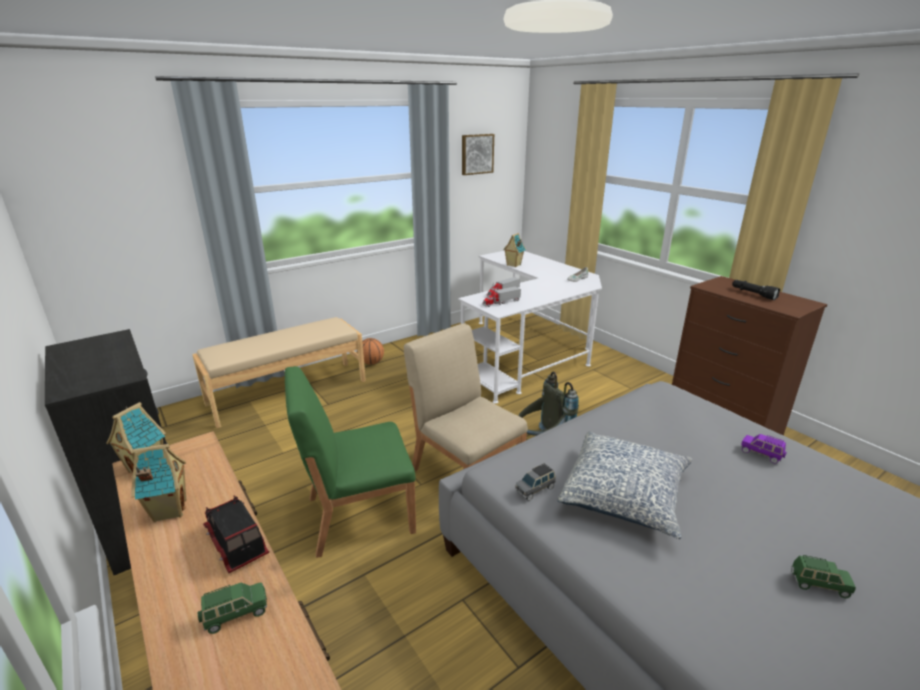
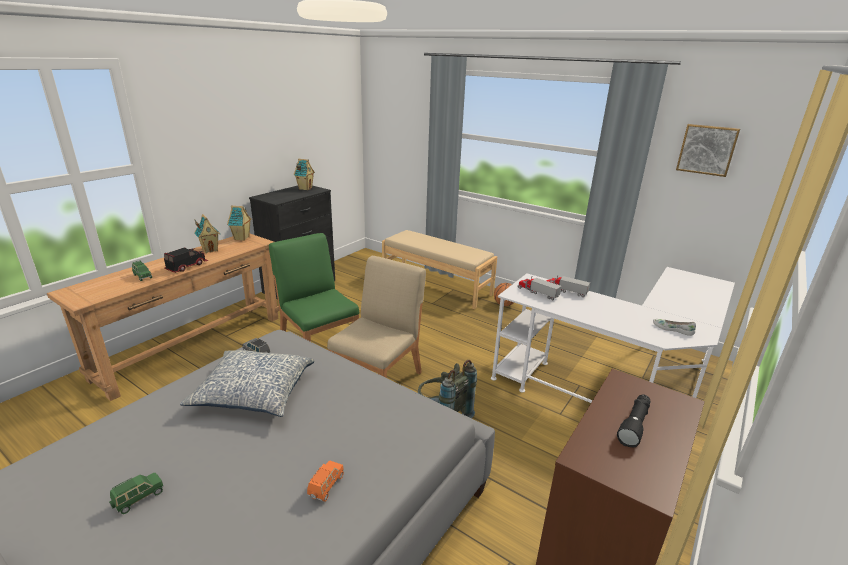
camera: 70 degrees right, 0 degrees up
toy house [503,233,526,267] -> toy house moved to [294,159,315,190]
purple toy car [741,434,787,464] -> orange toy car [307,461,344,502]
green toy car [791,555,856,598] -> green toy car turned 135 degrees counterclockwise [109,473,164,514]

